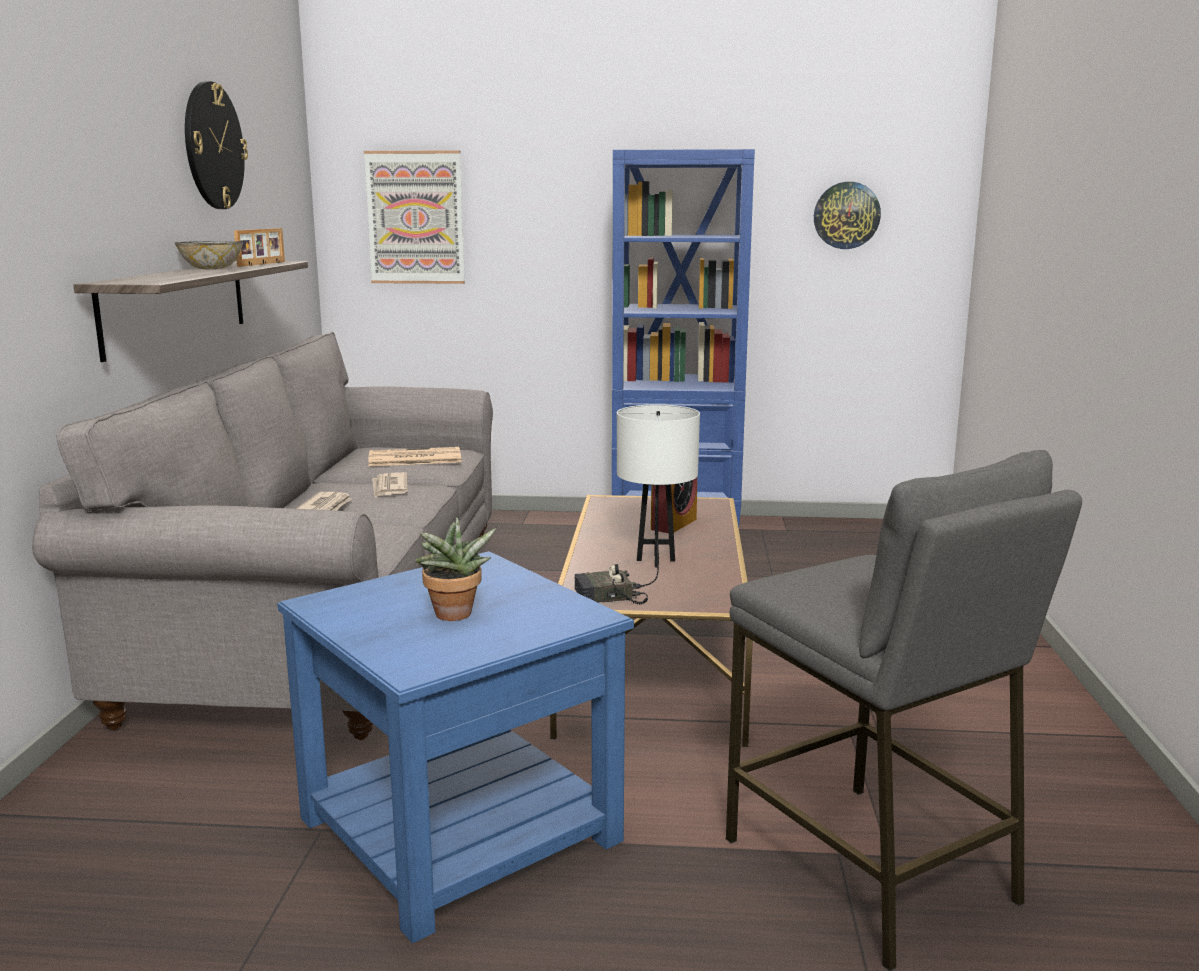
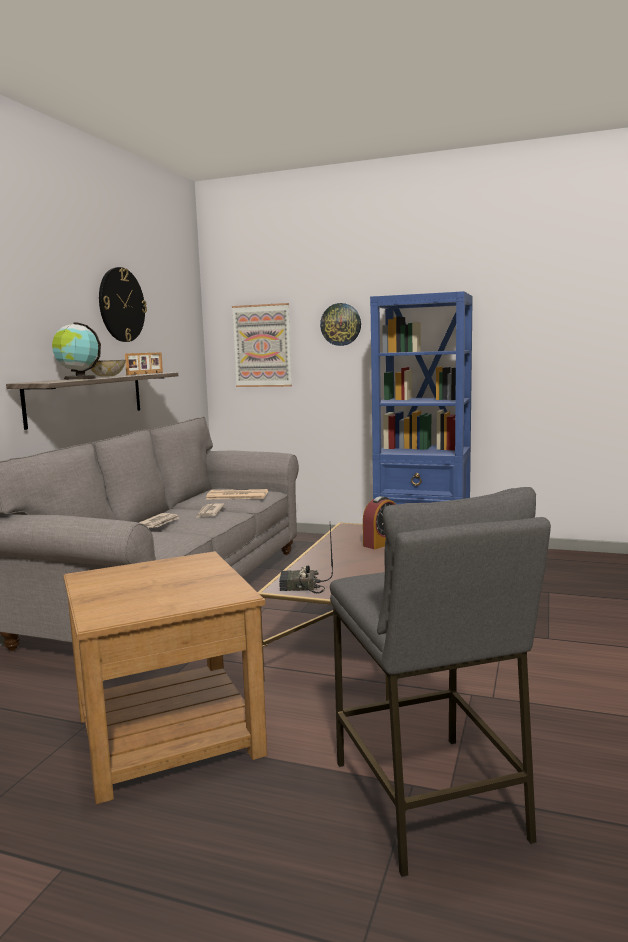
camera: 15 degrees right, 5 degrees down
blue side table [277,551,634,943] -> brown side table [63,551,267,804]
potted plant [415,517,496,621] -> none
white table lamp [617,405,700,567] -> none
wall clock [814,182,881,249] -> wall clock moved to [320,303,361,346]
none -> globe [52,322,101,380]

